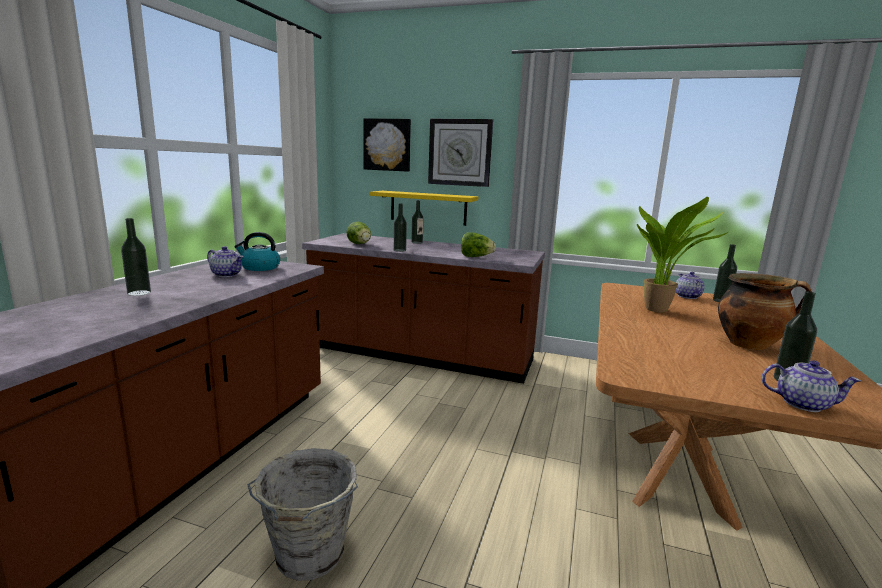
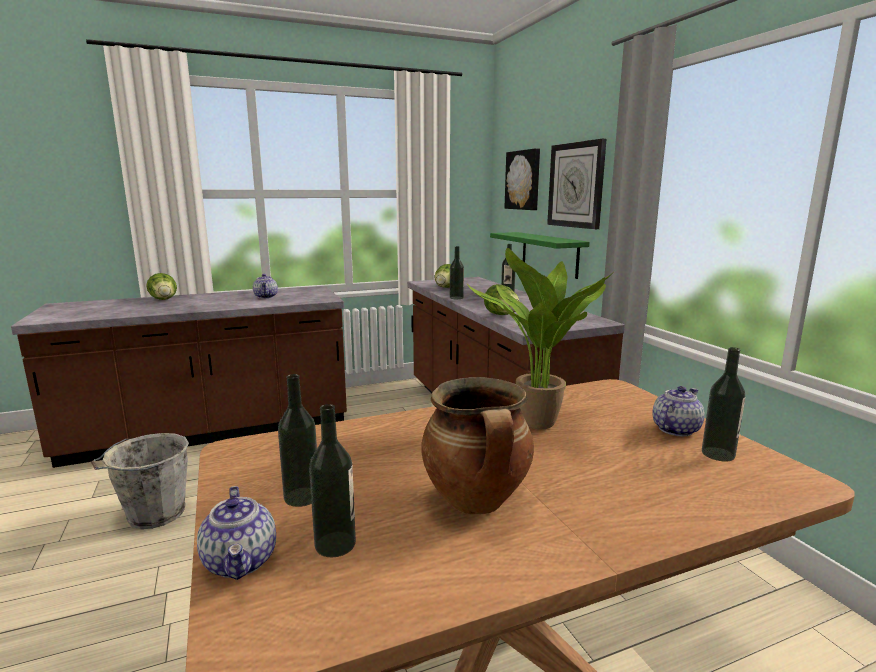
camera: 50 degrees right, 0 degrees up
bottle [121,218,151,296] -> bottle moved to [278,374,317,507]
kettle [234,232,280,271] -> none
yellow shelf [370,191,478,226] -> green shelf [490,232,590,279]
none -> lettuce [146,273,177,300]

